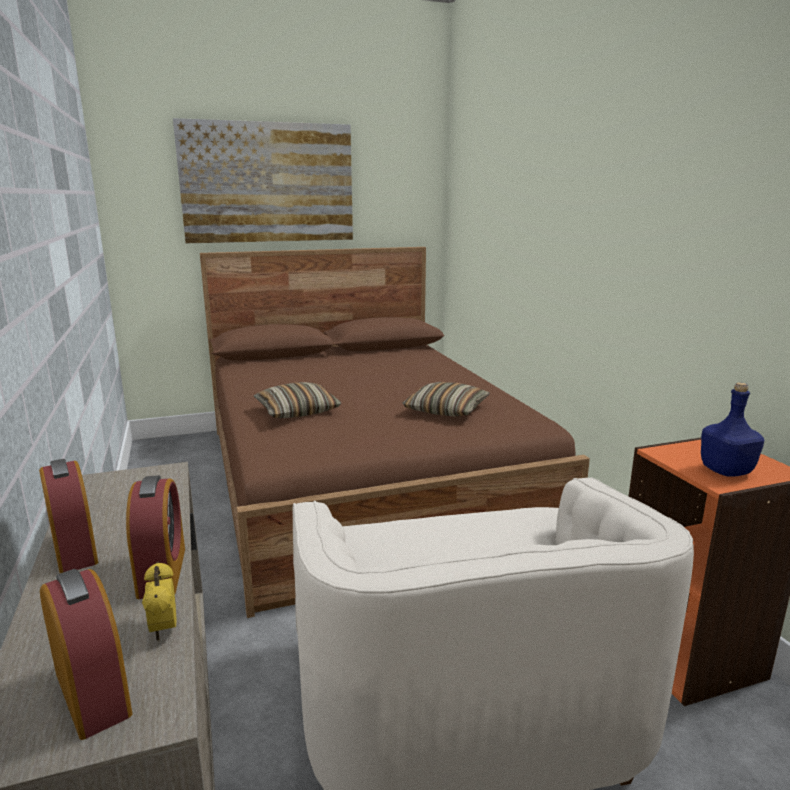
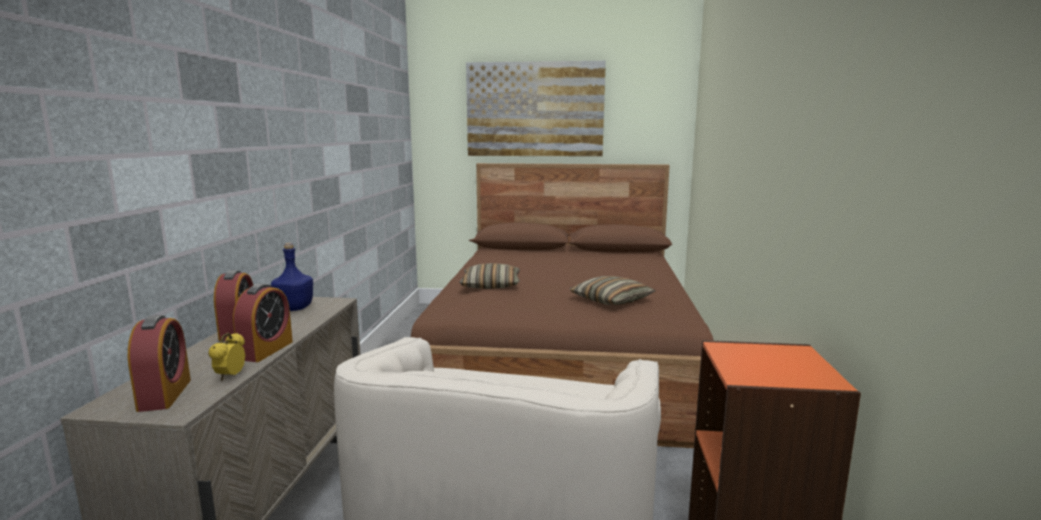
camera: 25 degrees right, 5 degrees down
blue bottle [701,382,765,477] -> blue bottle moved to [271,243,313,311]

